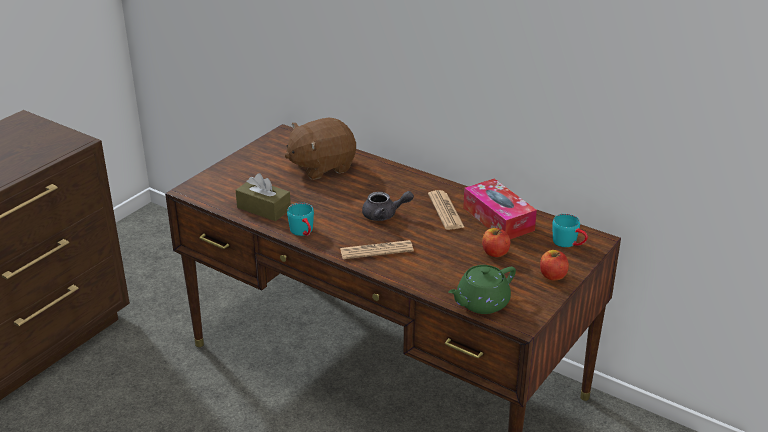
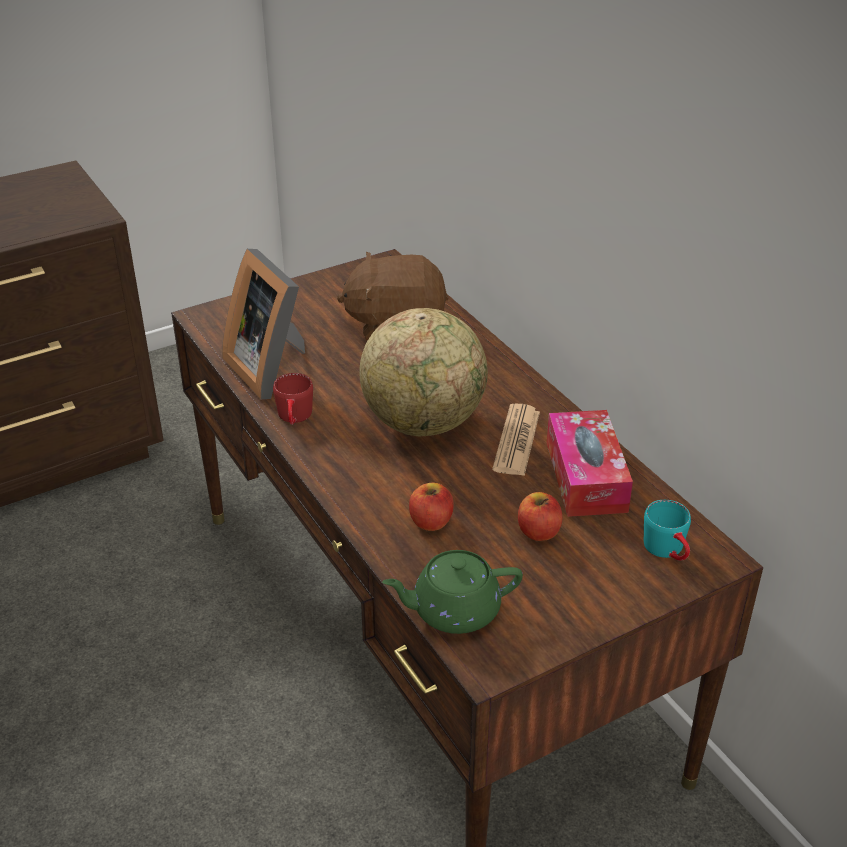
camera: 25 degrees right, 5 degrees up
brown tissue box [236,173,291,221] -> picture frame [222,249,305,399]
turquoise mug [287,203,314,236] -> red mug [273,373,313,425]
newspaper [340,240,414,259] -> none
grey teapot [362,191,414,221] -> globe [359,308,488,436]
apple [540,250,569,281] -> apple moved to [409,482,454,531]

